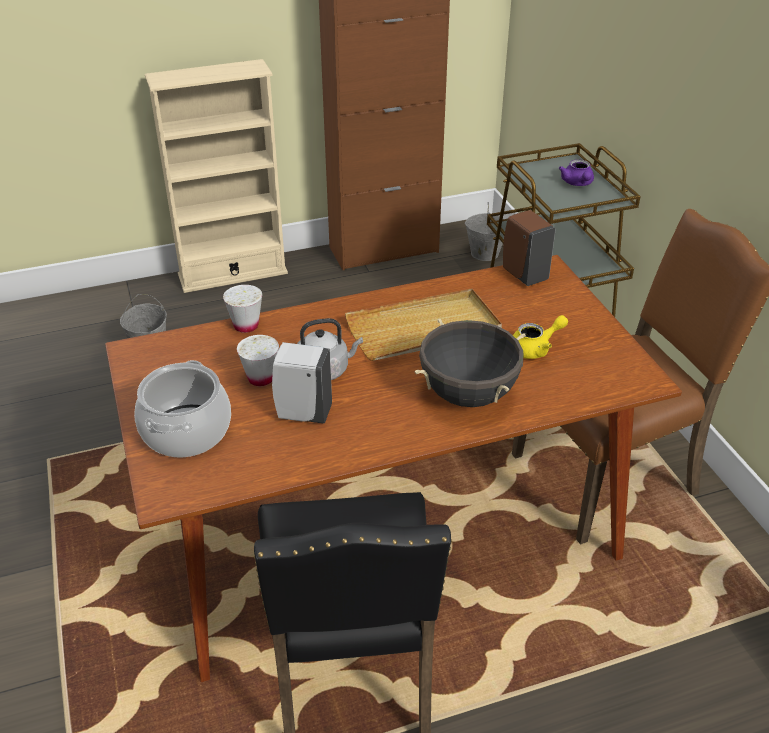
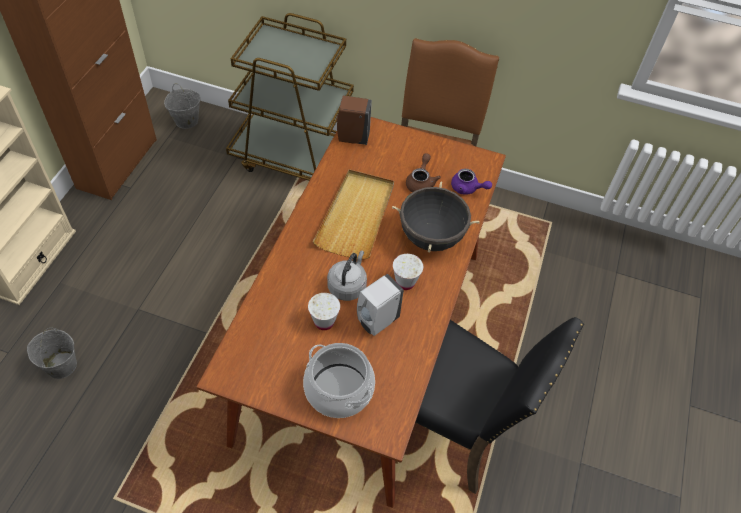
camera: 55 degrees left, 15 degrees up
white cup [223,285,262,333] -> white cup moved to [393,254,423,290]
yellow teapot [513,315,568,359] -> brown teapot [406,153,441,192]
purple teapot [559,159,594,186] -> purple teapot moved to [451,169,492,195]

